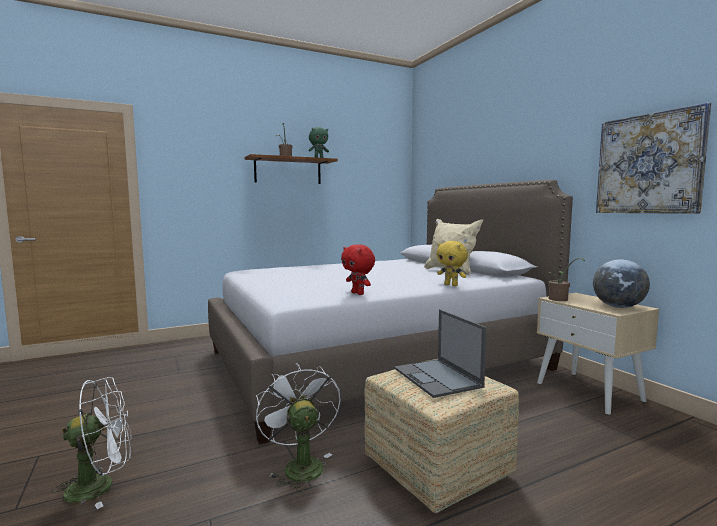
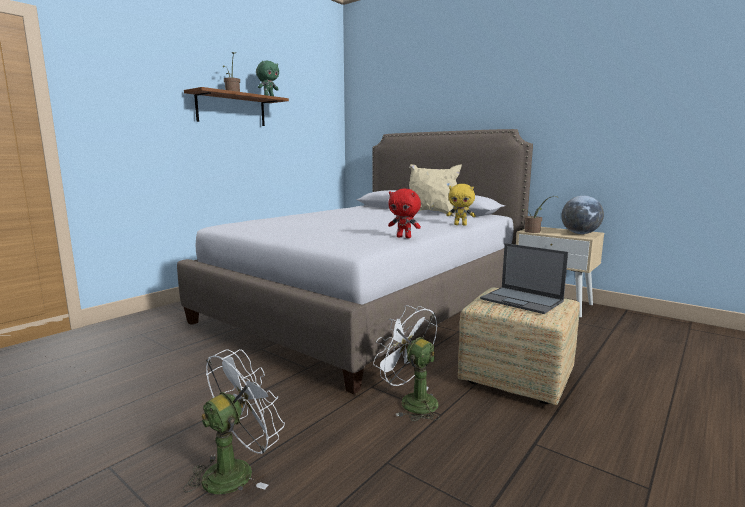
camera: 25 degrees left, 5 degrees up
picture [596,102,711,214] -> none

